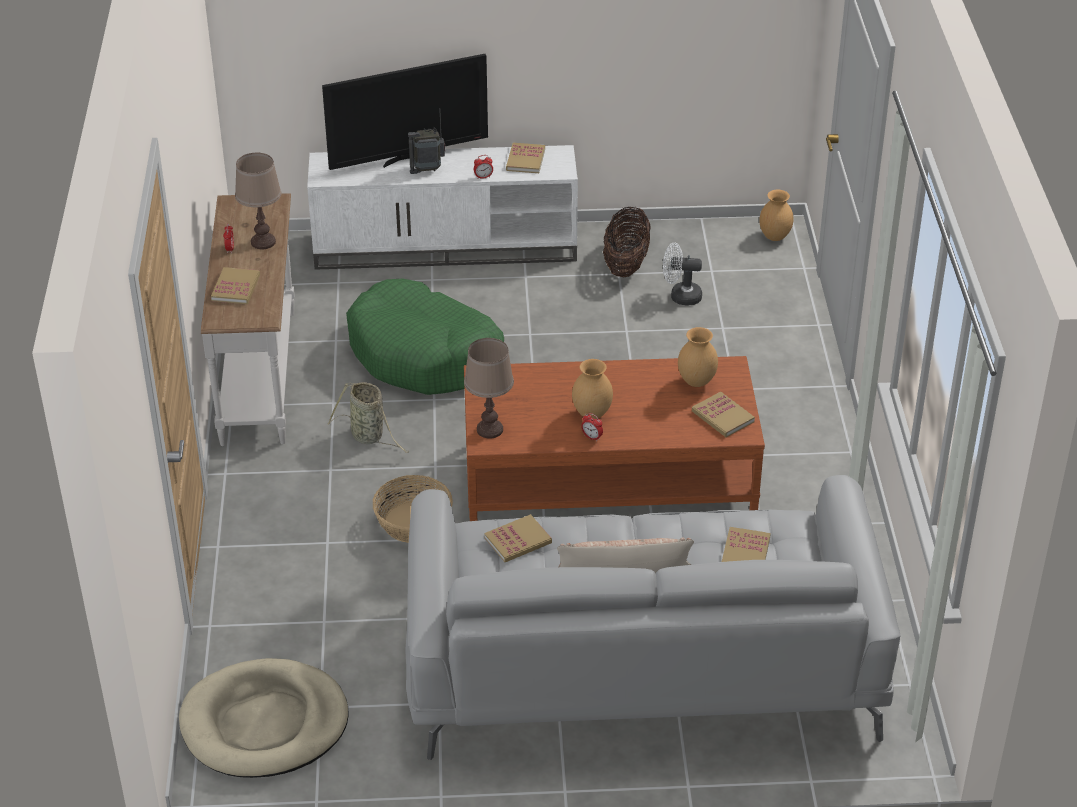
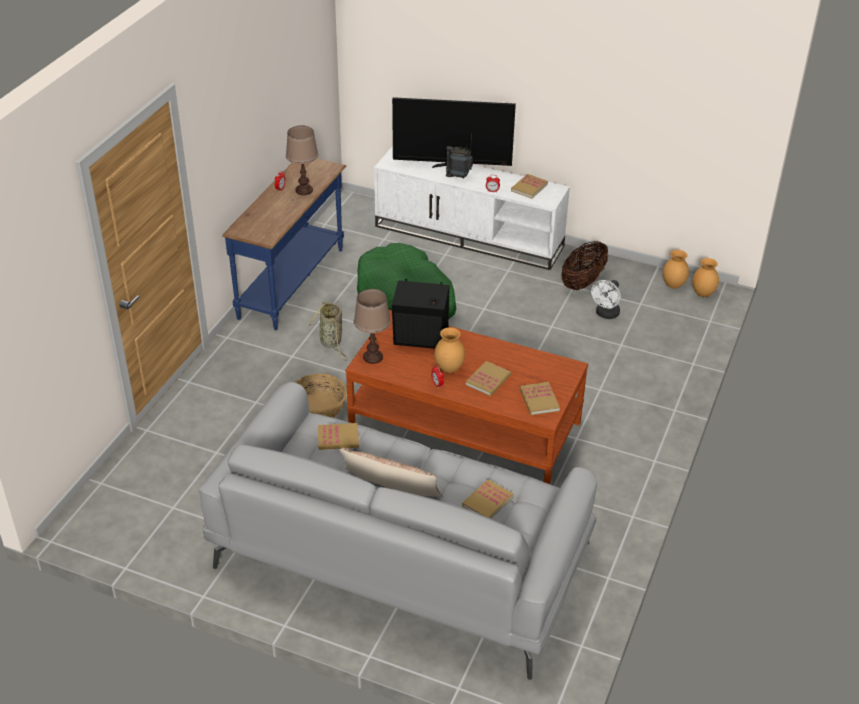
camera: 25 degrees right, 0 degrees up
beige dog bed [179,658,349,778] -> none
white console table [201,193,295,446] -> blue console table [222,158,346,330]
book [211,267,260,304] -> book moved to [466,361,511,396]
white fan [663,243,702,305] -> white fan turned 90 degrees counterclockwise [591,280,621,319]
brown vase [678,327,718,387] -> brown vase moved to [663,250,689,289]
none -> black speaker [392,279,450,349]

